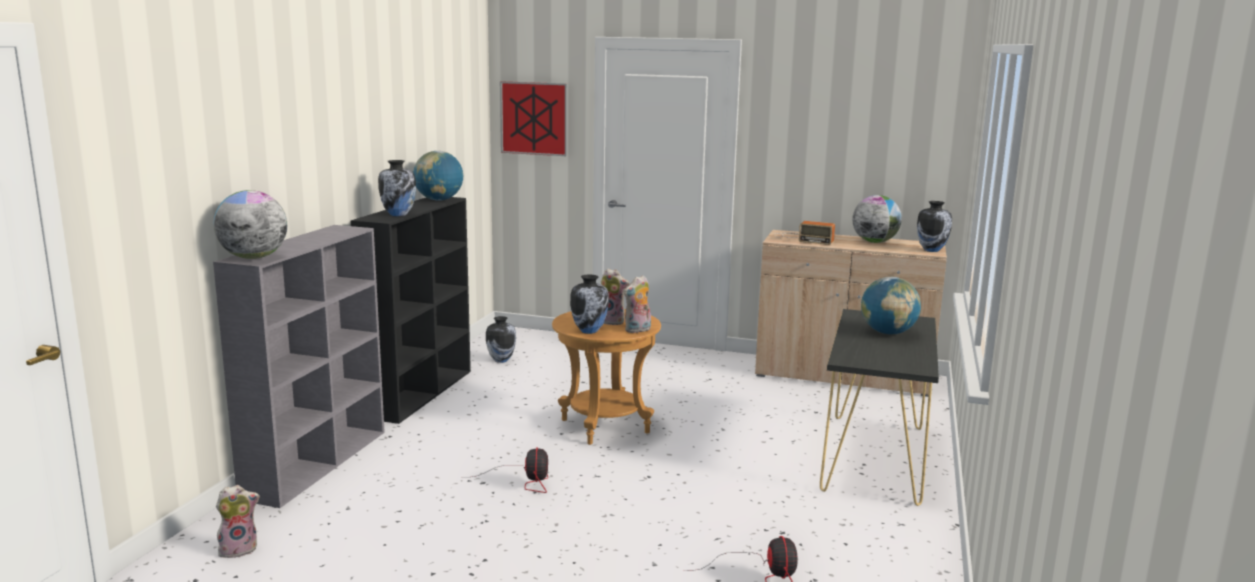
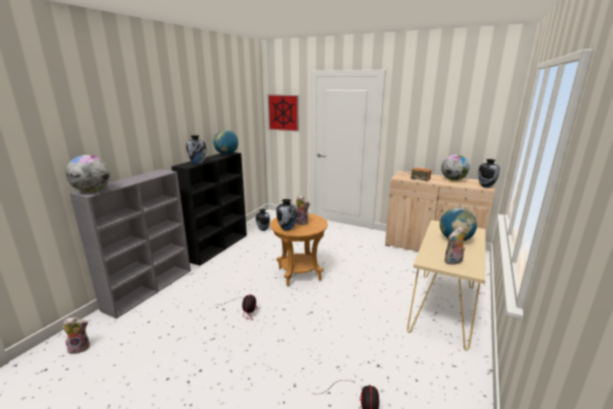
camera: 10 degrees right, 5 degrees up
plush toy [624,275,651,333] -> plush toy moved to [444,226,465,265]
black console table [820,309,939,506] -> beige console table [407,220,486,351]

